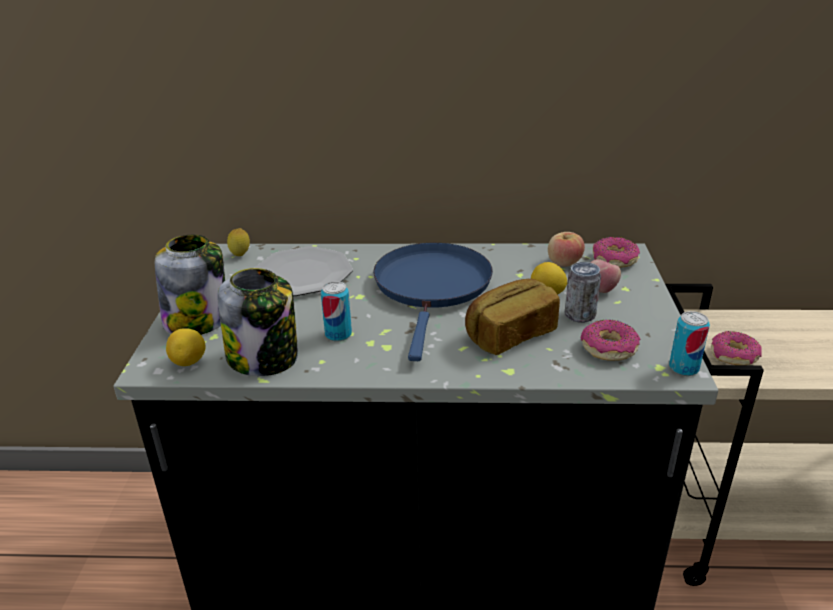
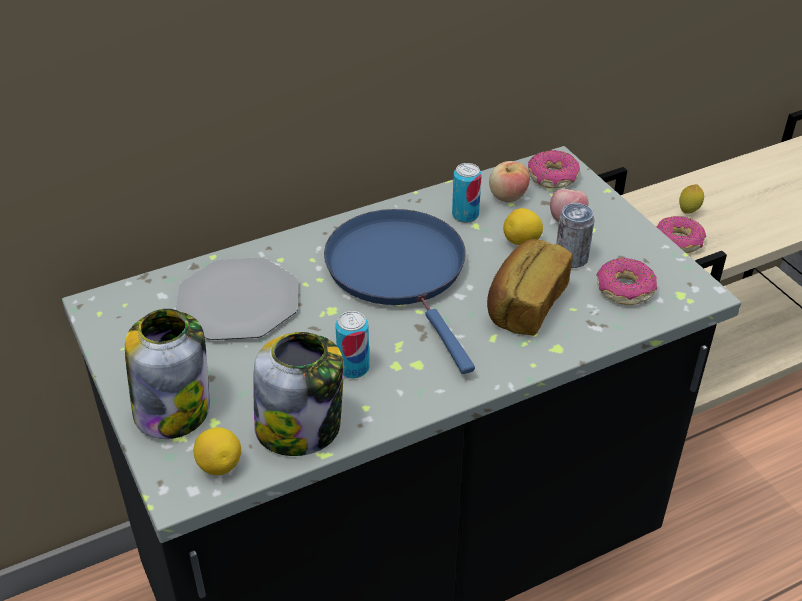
camera: 30 degrees left, 10 degrees up
lemon [227,228,250,256] -> lemon moved to [679,184,704,214]
can [669,311,710,376] -> can moved to [452,163,482,223]

